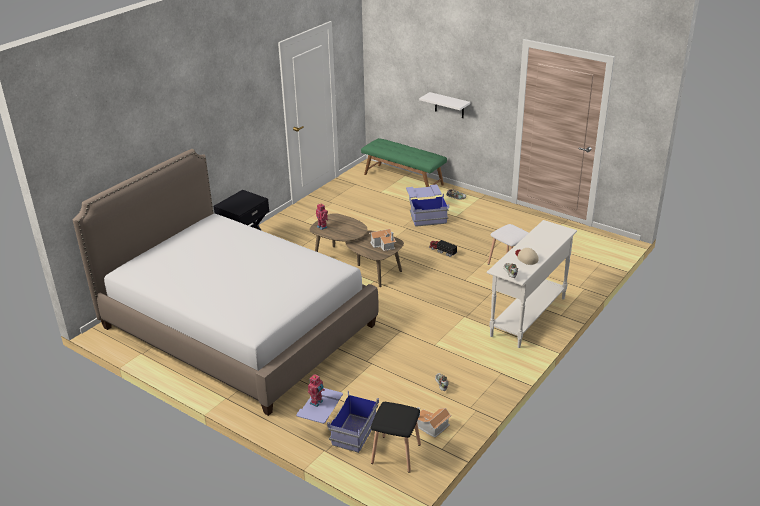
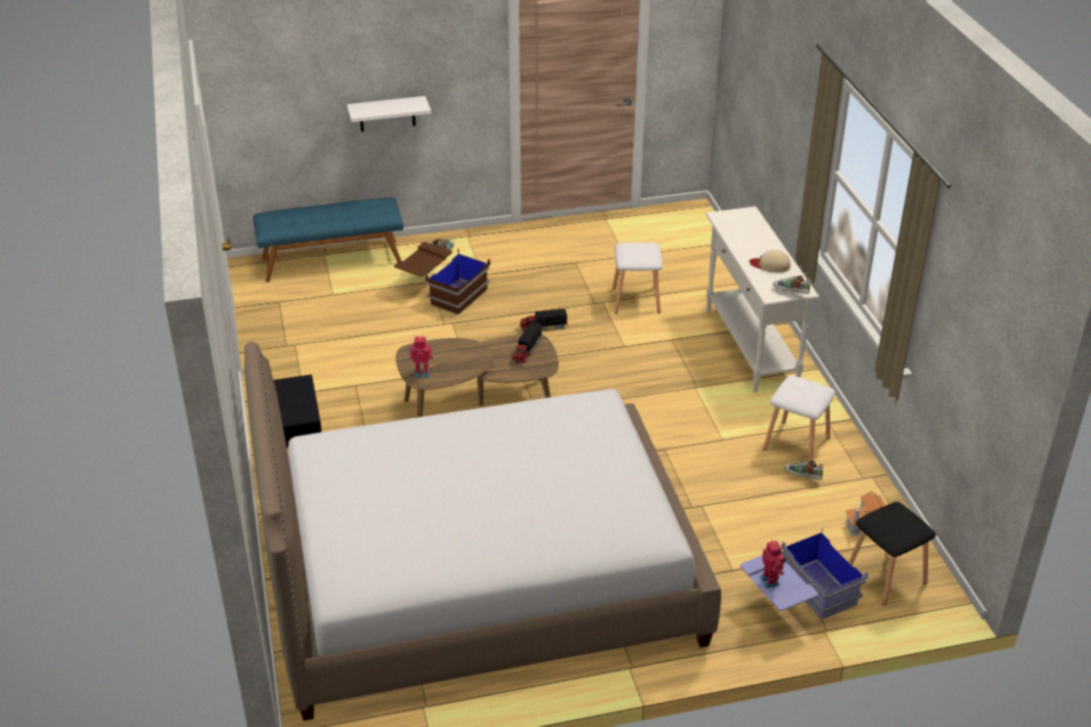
camera: 50 degrees left, 5 degrees up
green bench [361,138,447,187] -> blue bench [253,197,403,282]
toy house [369,229,396,251] -> toy truck [511,322,542,365]
blue storage box [406,184,449,227] -> brown storage box [394,242,490,315]
none -> white stool [763,375,836,461]

